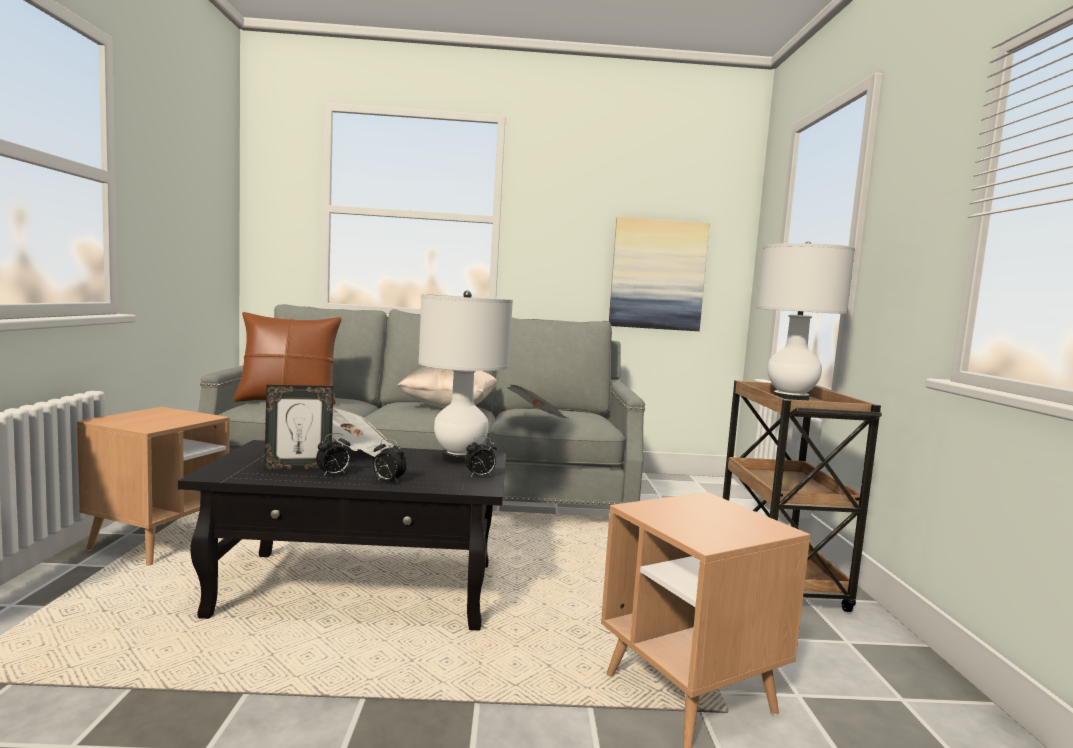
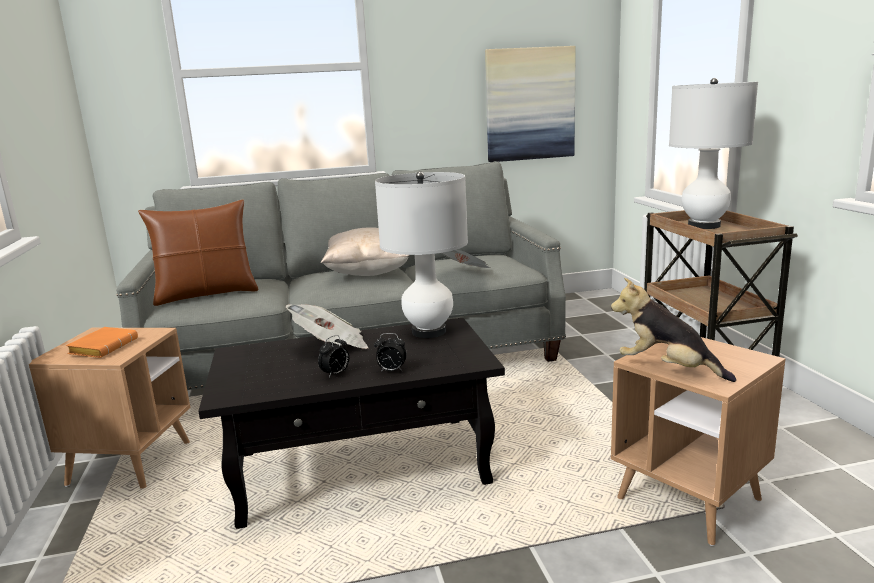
camera: 10 degrees left, 10 degrees up
picture frame [264,385,333,471] -> none
alarm clock [465,437,497,477] -> none
none -> orange book [66,327,138,358]
none -> plush toy [611,278,736,382]

